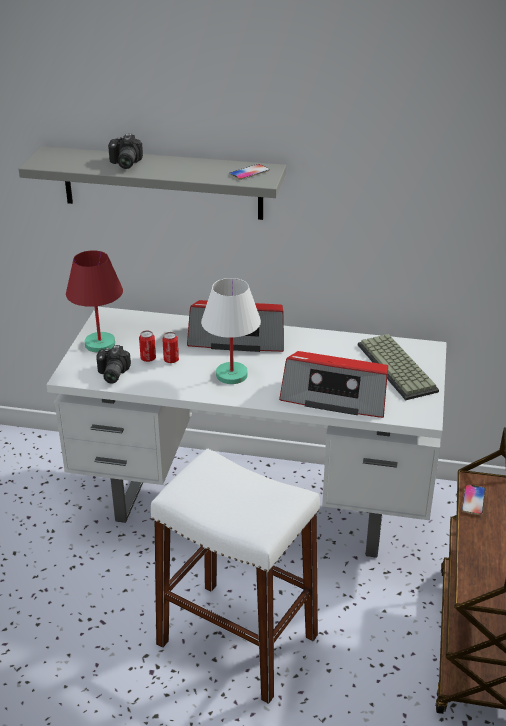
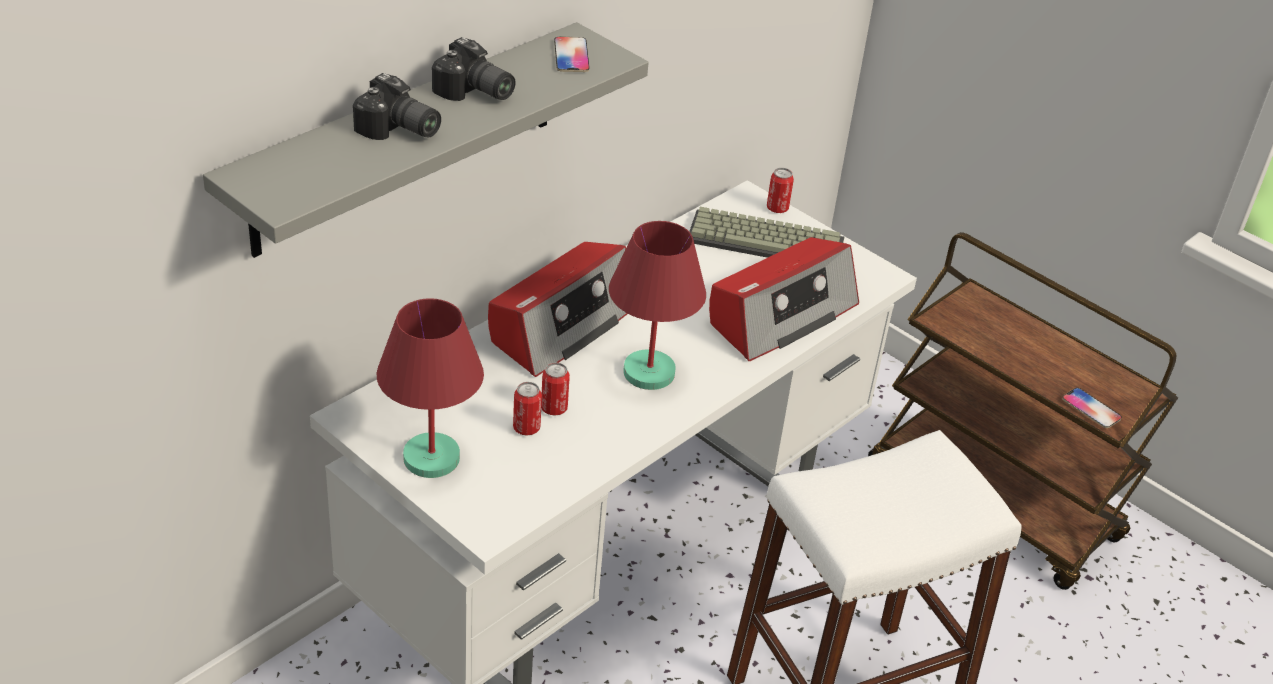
camera: 60 degrees left, 5 degrees up
camera [96,345,131,383] -> camera moved to [432,37,516,101]
white table lamp [201,278,261,384] -> red table lamp [609,221,706,390]
phone [462,484,485,515] -> phone moved to [1062,388,1122,428]
none -> can [767,168,794,213]

